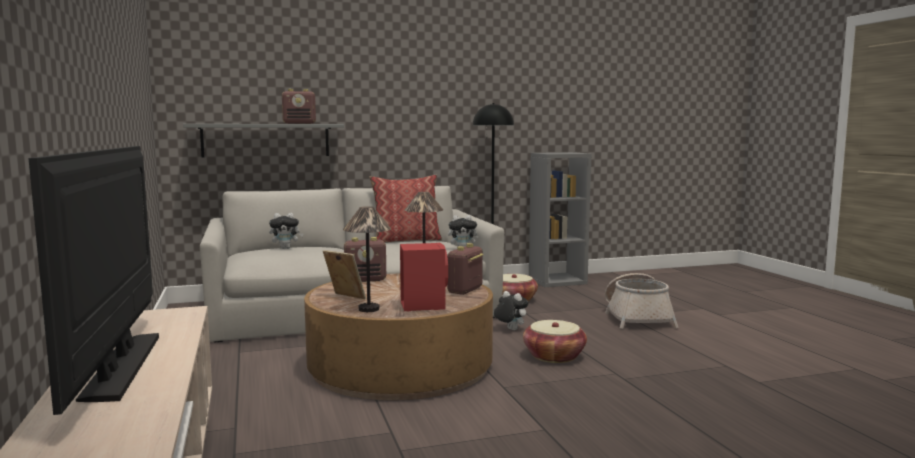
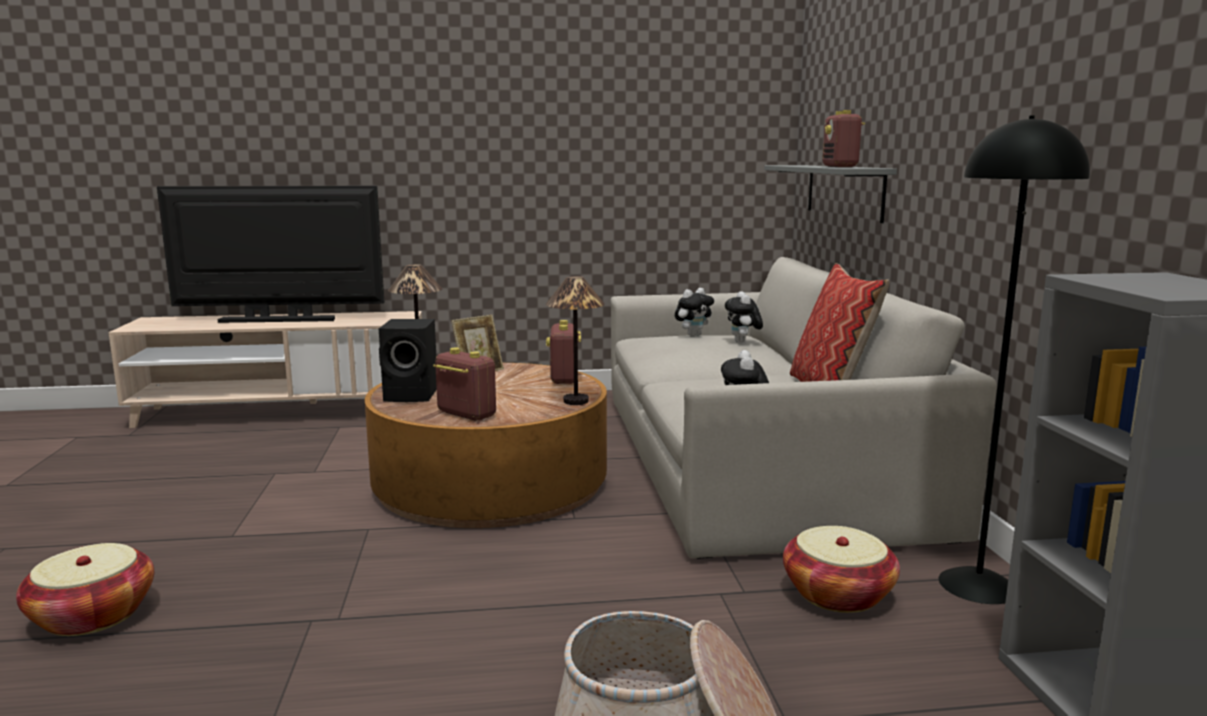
camera: 100 degrees right, 5 degrees up
red speaker [400,243,448,311] -> black speaker [379,319,437,402]
plush toy [494,291,529,330] -> plush toy moved to [675,288,714,337]
basket [523,320,587,363] -> basket moved to [16,543,154,636]

